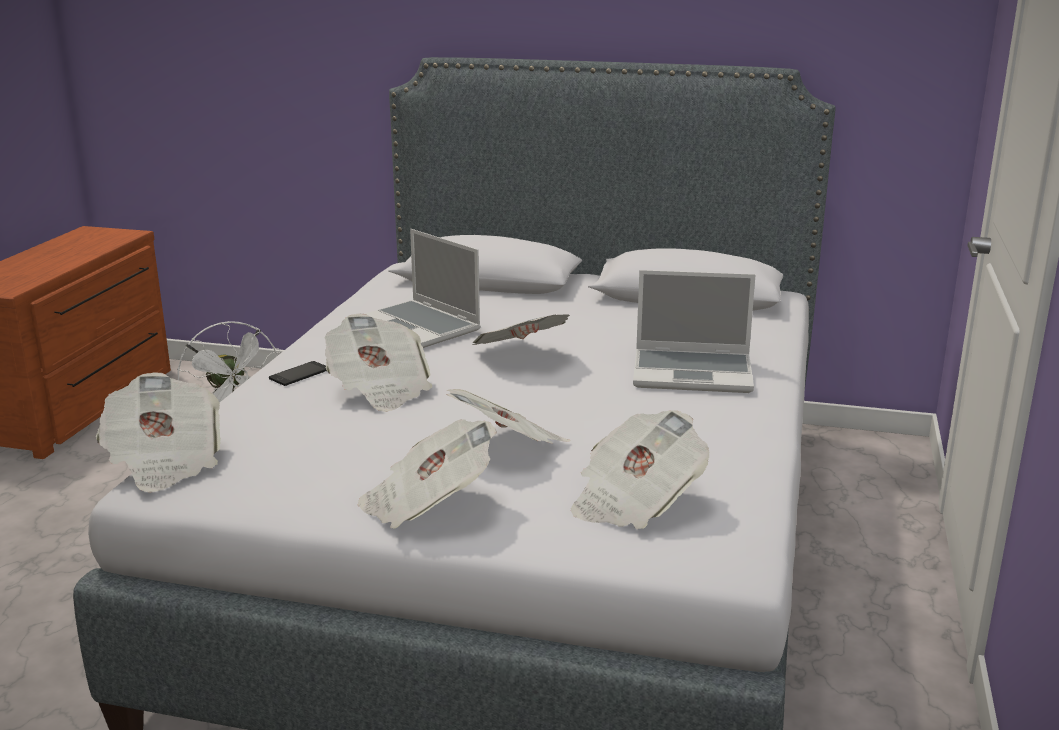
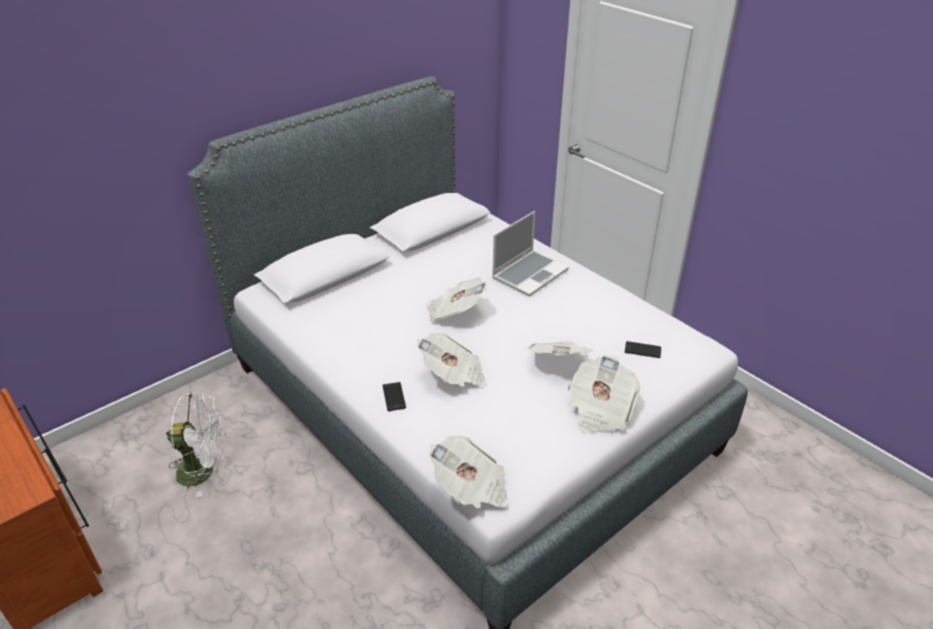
camera: 55 degrees left, 15 degrees up
laptop [365,229,481,348] -> none
newspaper [571,410,709,529] -> phone [625,341,661,358]

